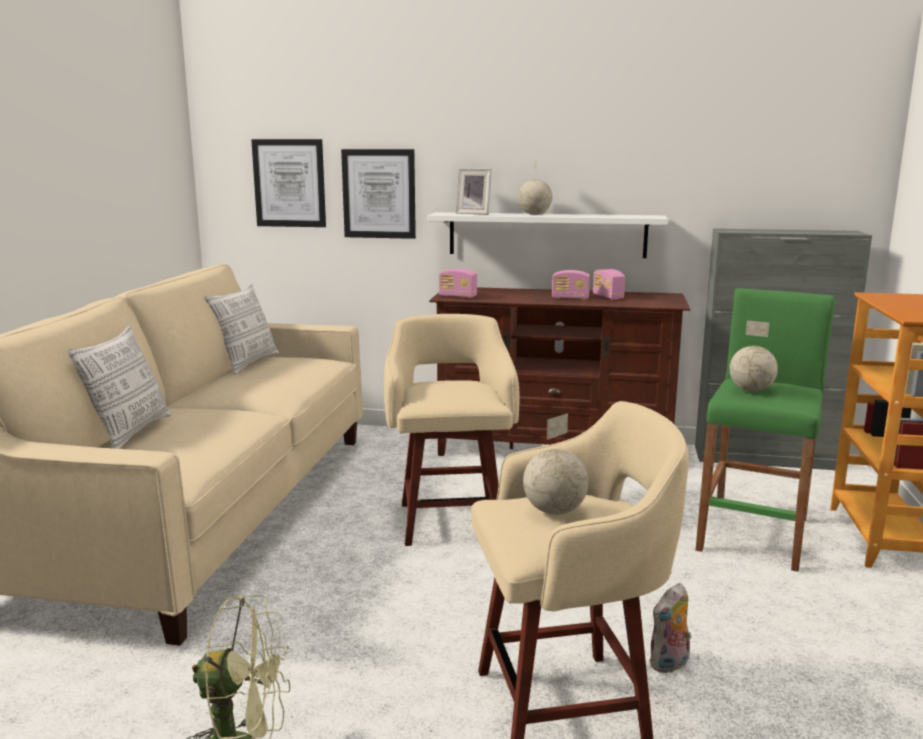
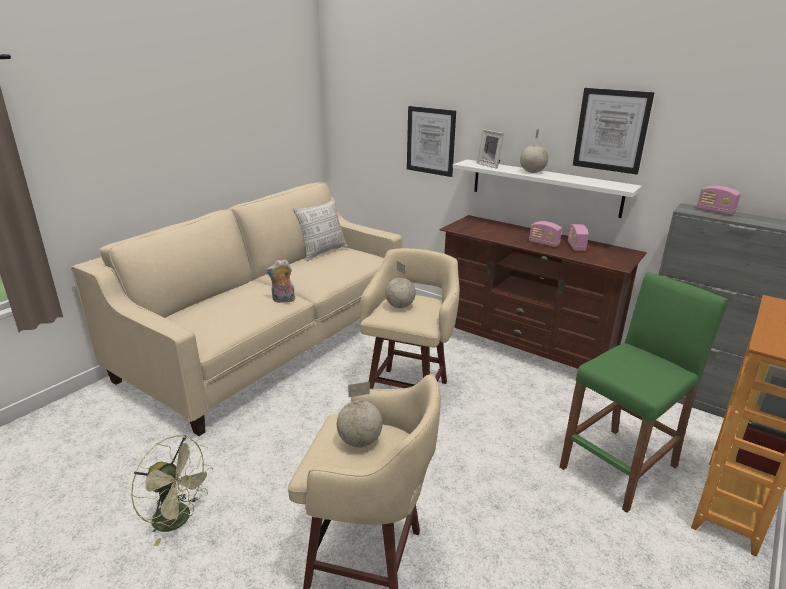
camera: 25 degrees right, 10 degrees up
pillow [67,326,171,449] -> none
picture [251,139,326,227] -> picture moved to [573,88,655,174]
radio [439,268,477,298] -> radio moved to [697,186,741,215]
plush toy [649,583,691,673] -> plush toy moved to [266,259,296,304]
globe [729,320,778,392] -> globe moved to [385,261,416,308]

